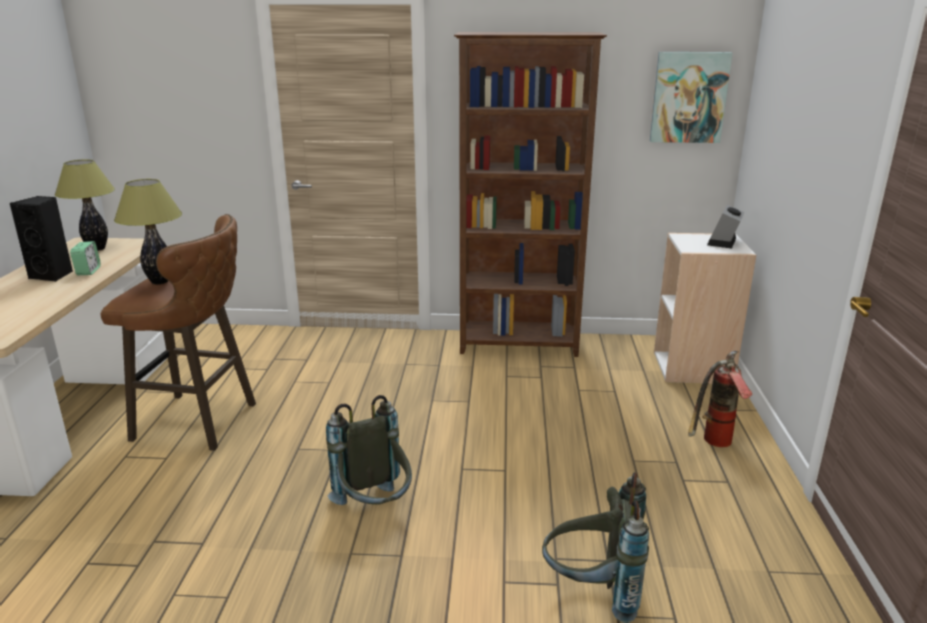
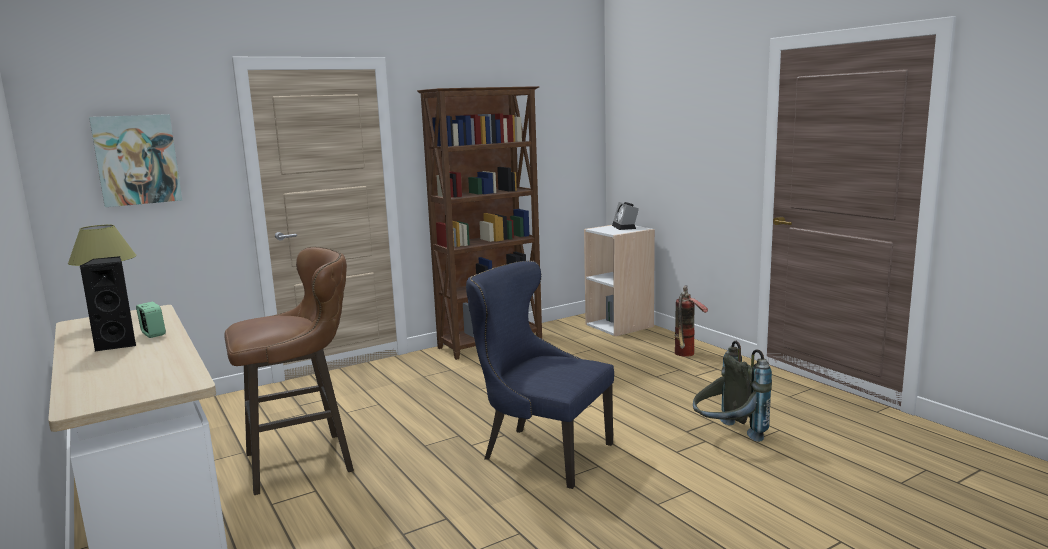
camera: 35 degrees left, 10 degrees down
table lamp [114,179,182,284] -> none
grey backpack [326,395,412,505] -> blue chair [466,261,614,489]
picture [650,52,733,143] -> picture moved to [89,114,182,207]

